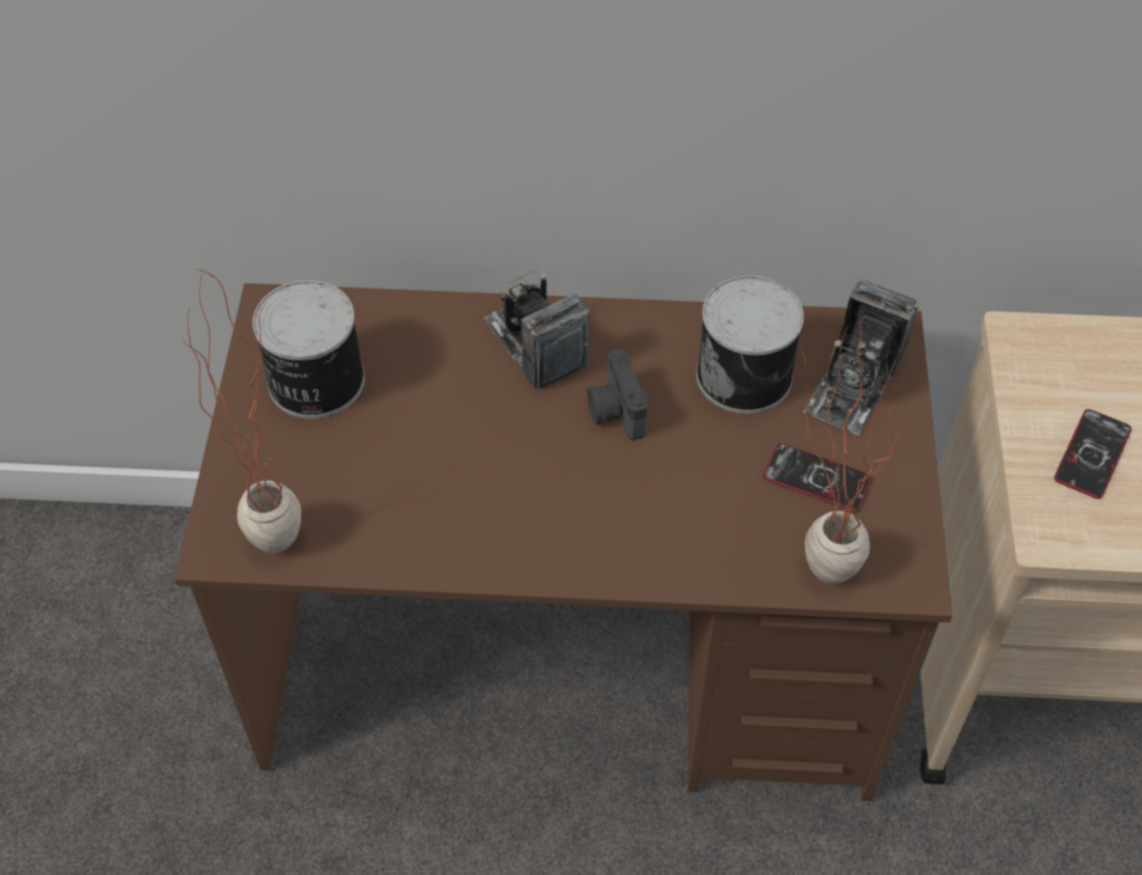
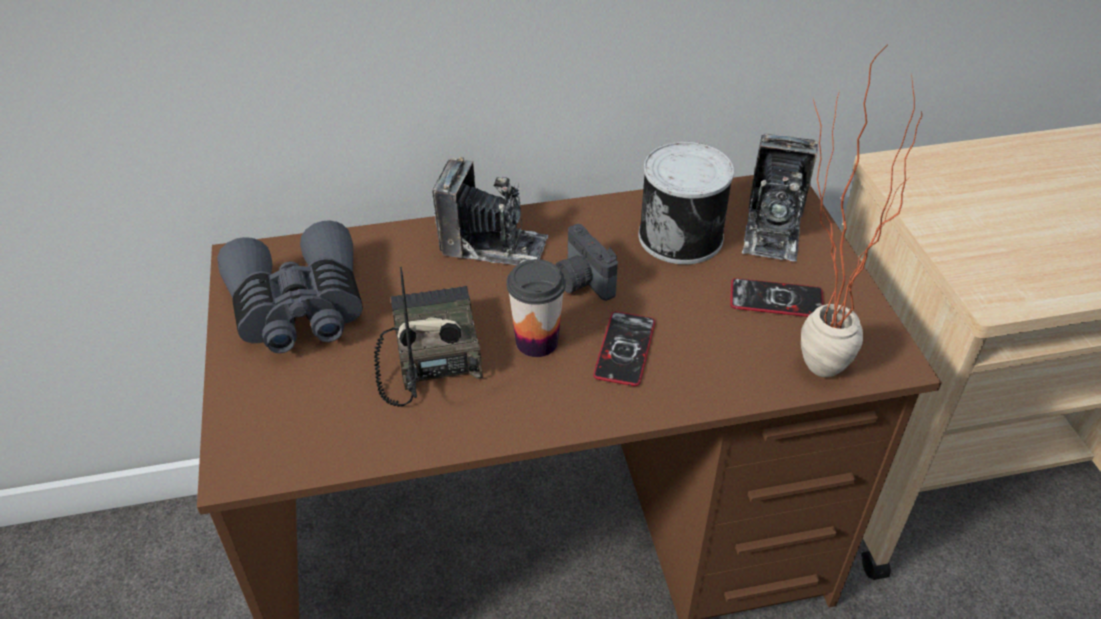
camera: 15 degrees left, 10 degrees down
potted plant [181,268,301,553] -> none
can [253,280,365,419] -> grey binoculars [217,220,363,353]
camera [484,268,590,390] -> camera turned 150 degrees clockwise [432,157,548,265]
phone [1054,409,1132,499] -> phone moved to [593,311,655,386]
none -> radio [374,267,483,407]
none -> cup [507,259,566,357]

